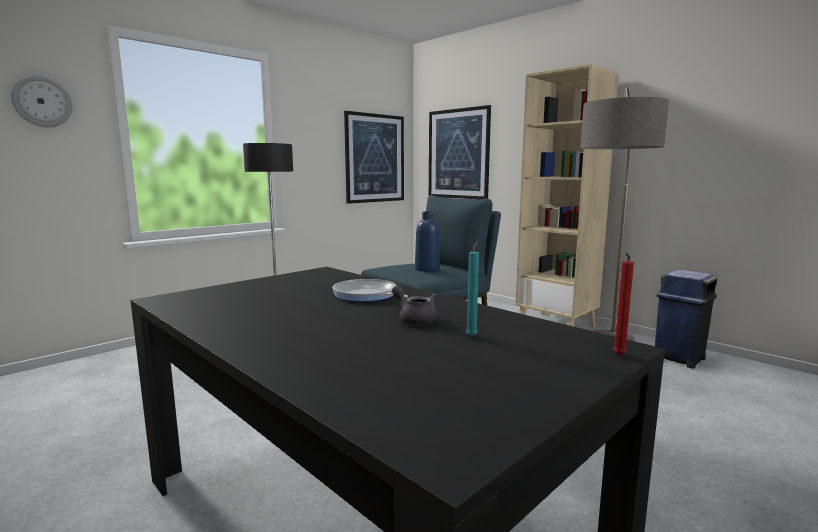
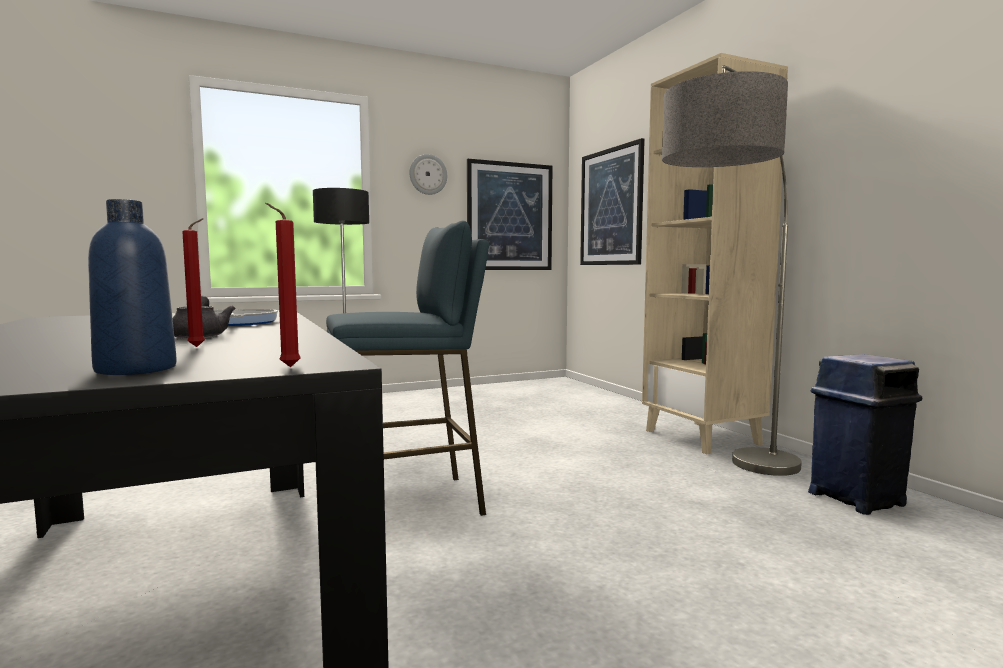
camera: 20 degrees right, 5 degrees down
wall clock [11,75,73,127] -> wall clock moved to [410,154,447,195]
blue bottle [415,211,440,272] -> blue bottle moved to [88,199,177,375]
turquoise candle [466,241,479,337] -> red candle [182,218,205,347]

